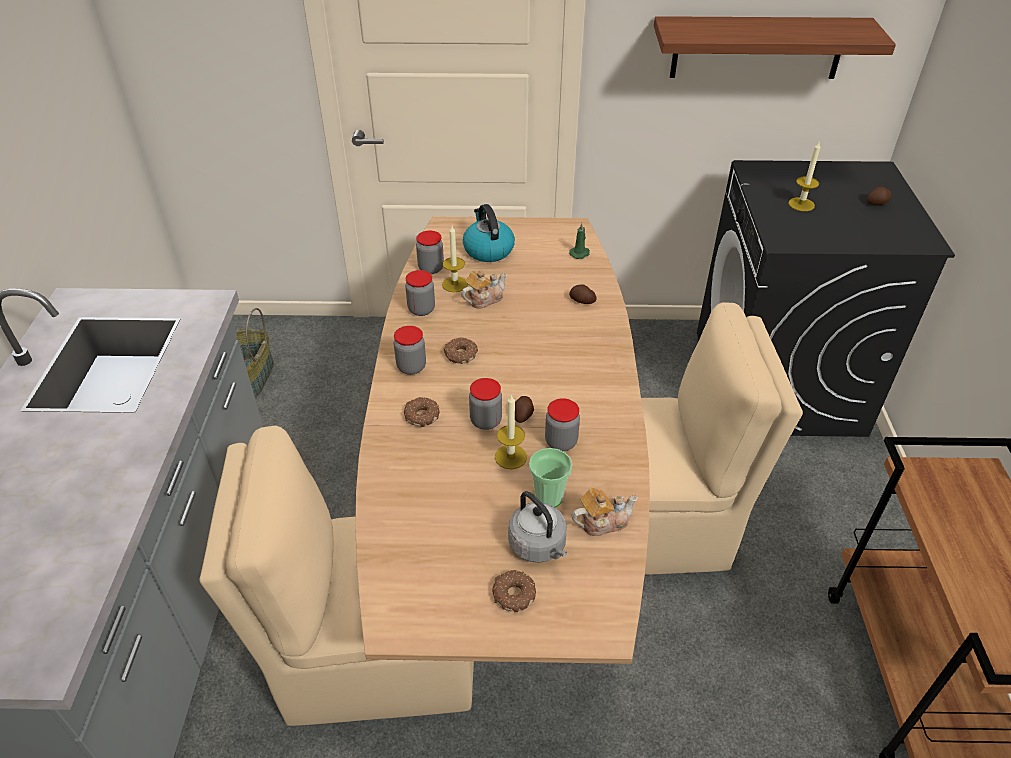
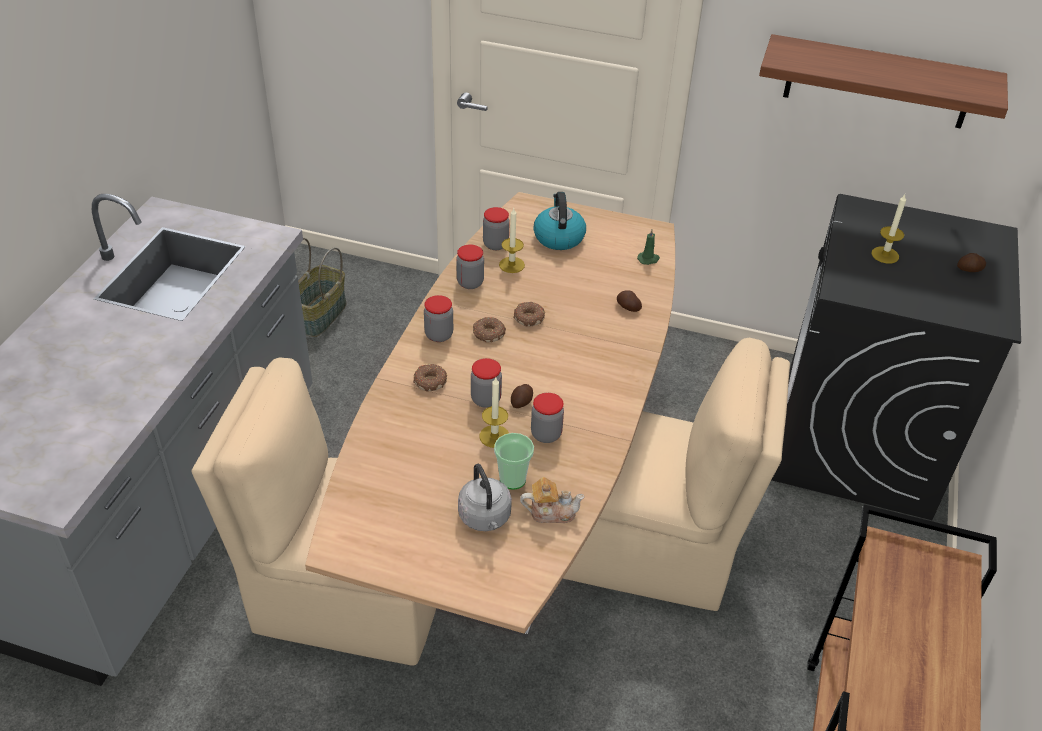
camera: 15 degrees right, 0 degrees up
teapot [461,271,507,309] -> none
donut [492,570,536,612] -> donut moved to [513,302,545,327]

